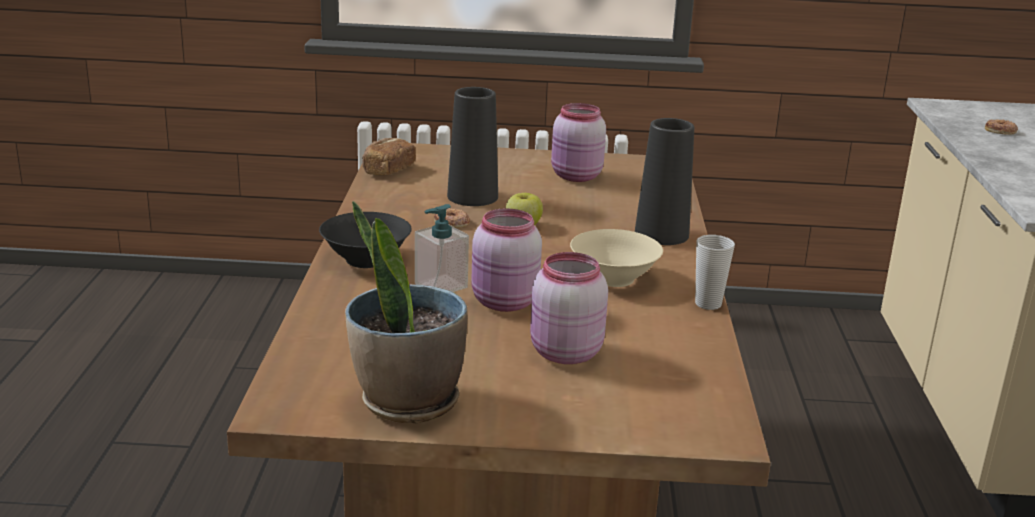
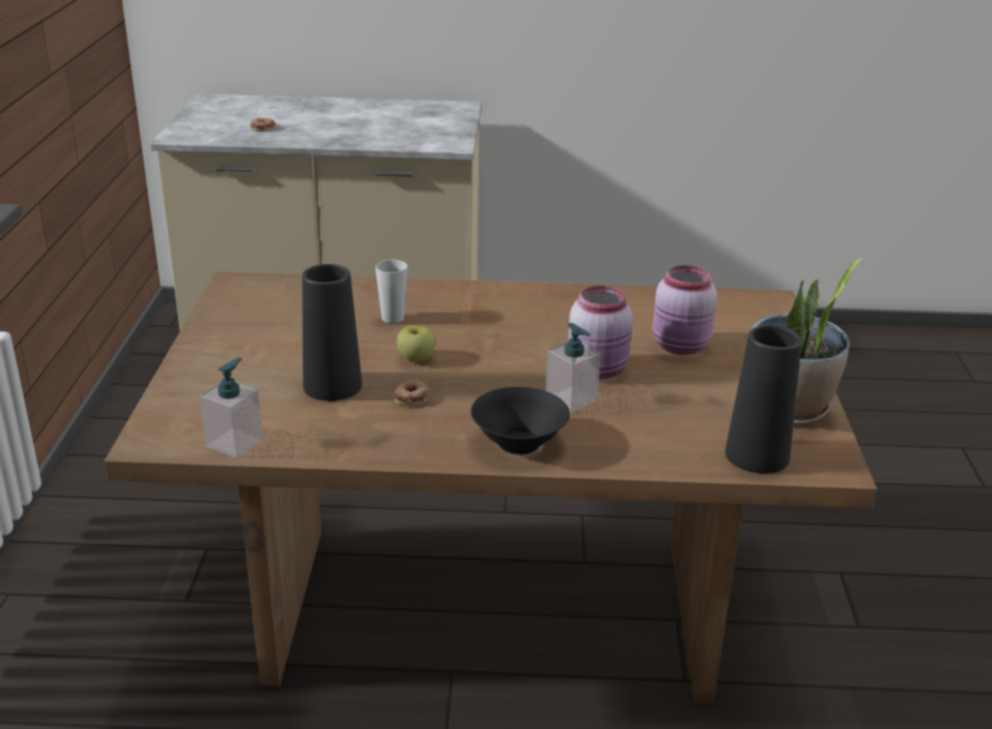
camera: 90 degrees left, 5 degrees up
bread [362,138,416,175] -> soap dispenser [200,357,263,458]
pink jar [551,103,606,182] -> none
beige bowl [570,229,663,287] -> none
black vase [635,118,694,245] -> black vase moved to [725,325,802,474]
cup [695,235,735,310] -> cup moved to [375,260,407,323]

